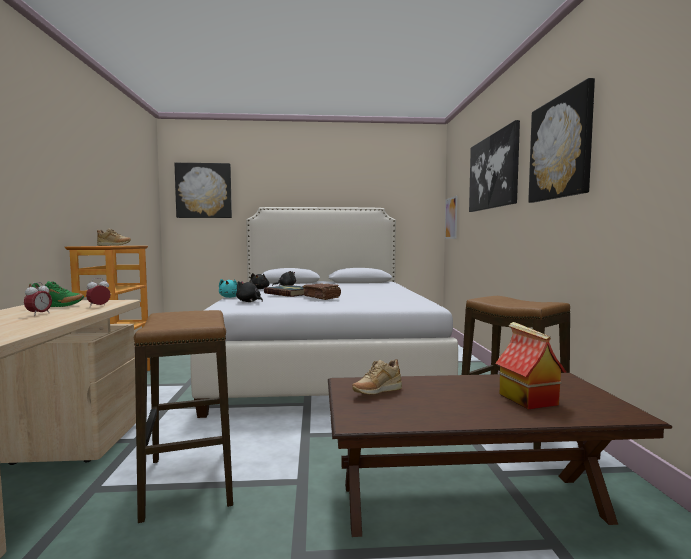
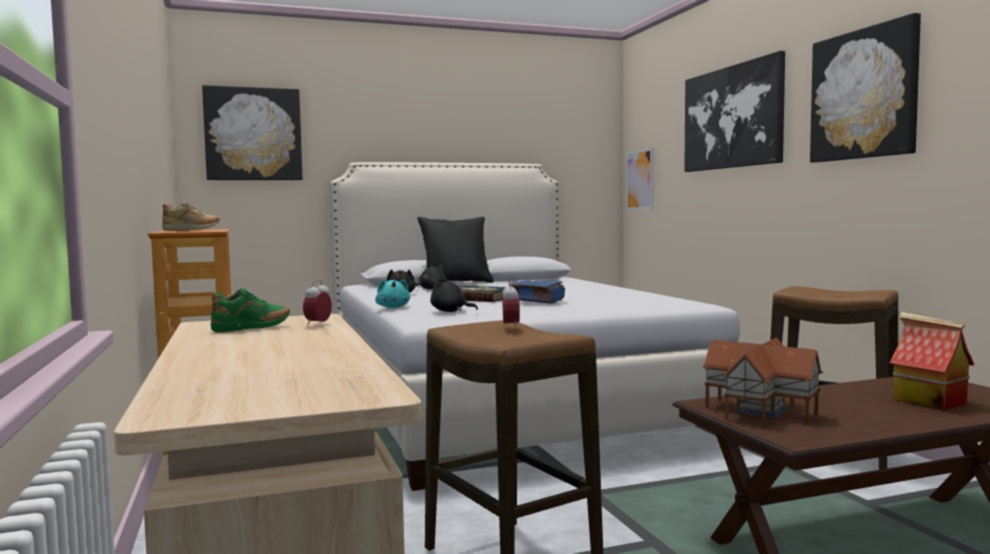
camera: 15 degrees left, 0 degrees up
alarm clock [24,282,52,316] -> alarm clock moved to [502,281,520,329]
brown book [303,284,341,300] -> blue book [511,280,565,304]
beige shoe [352,359,402,395] -> toy house [703,337,823,426]
none -> black pillow [417,217,494,283]

